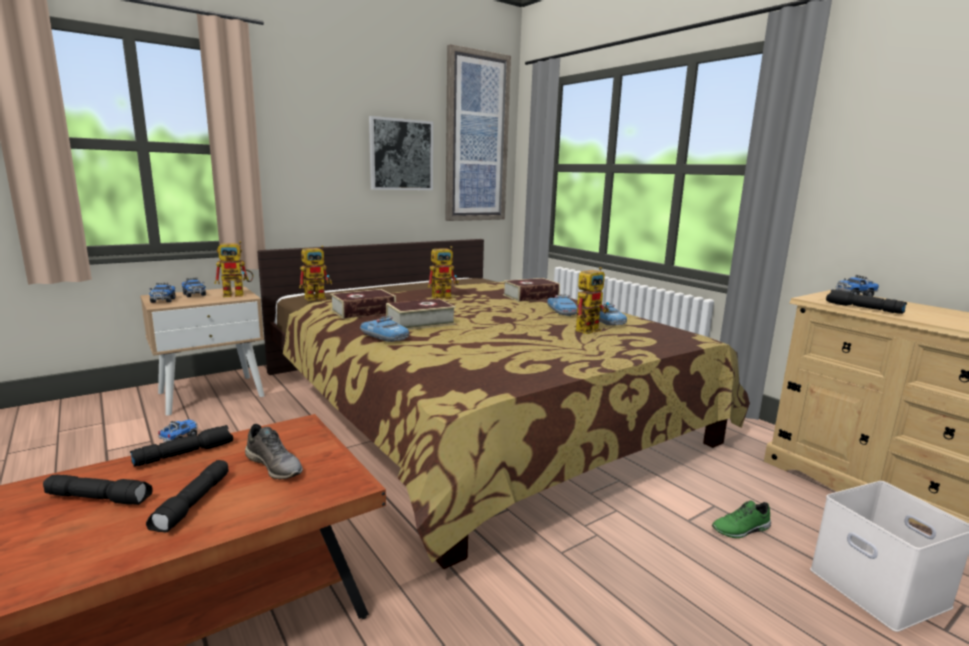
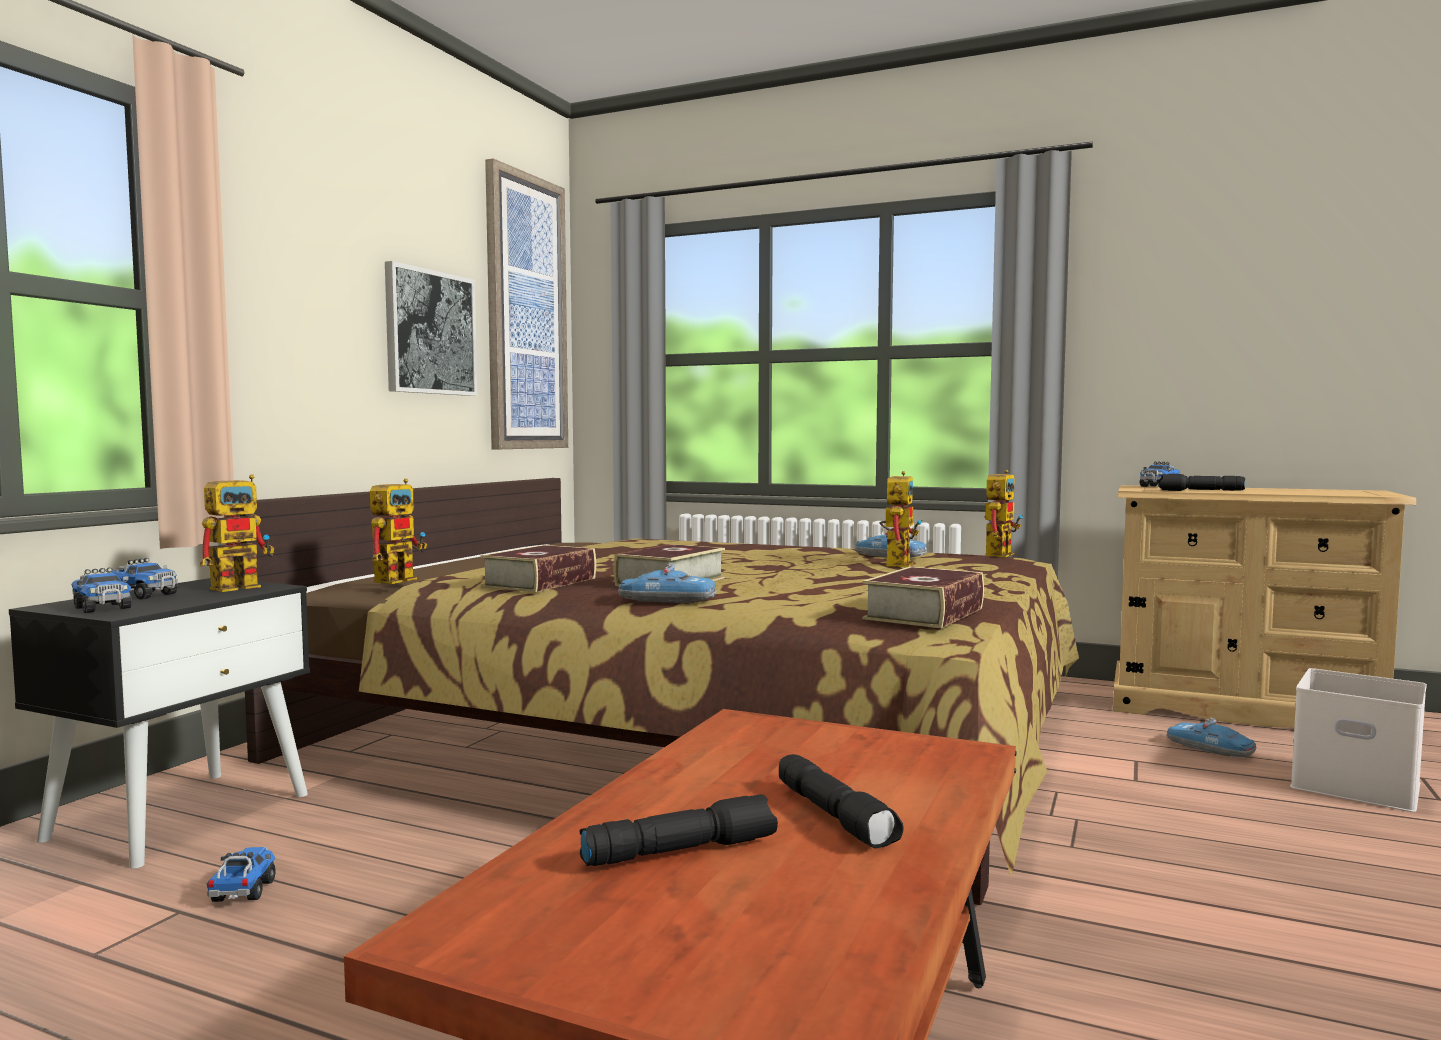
camera: 30 degrees left, 10 degrees down
black flashlight [130,425,233,467] -> none
beige nightstand [140,287,265,416] -> black nightstand [9,578,310,869]
grey shoe [245,424,303,479] -> none
toy robot [428,246,459,300] -> toy robot moved to [984,470,1023,557]
book [503,278,560,302] -> book moved to [862,567,984,628]
toy car [547,294,577,316] -> toy car moved to [1166,718,1256,758]
green shoe [712,501,771,538] -> none

